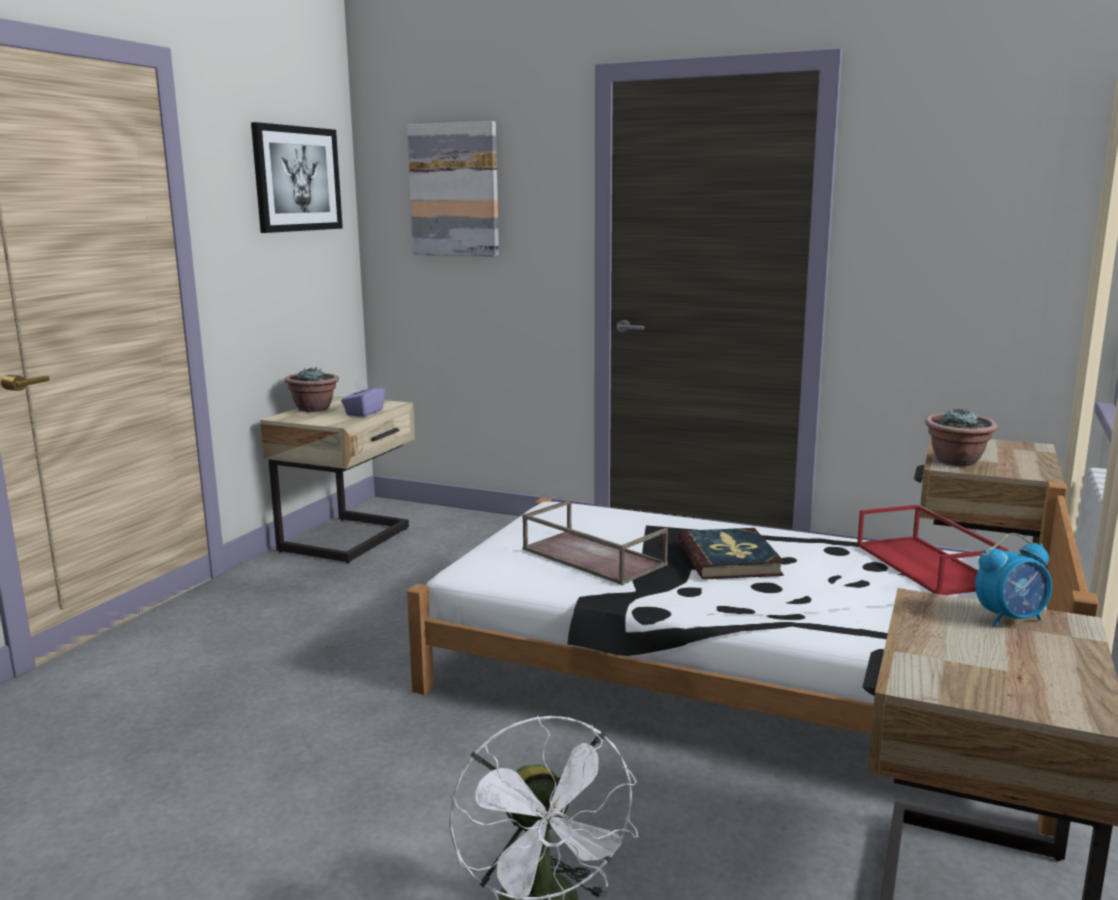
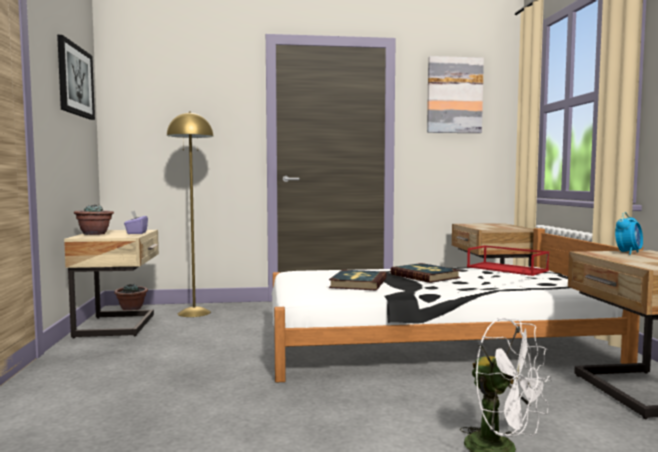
camera: 30 degrees left, 10 degrees down
picture [407,121,499,257] -> picture moved to [427,56,484,133]
brown tray [522,500,668,585] -> book [329,270,387,291]
potted plant [925,408,998,466] -> potted plant moved to [114,284,148,310]
none -> yellow floor lamp [167,112,213,317]

